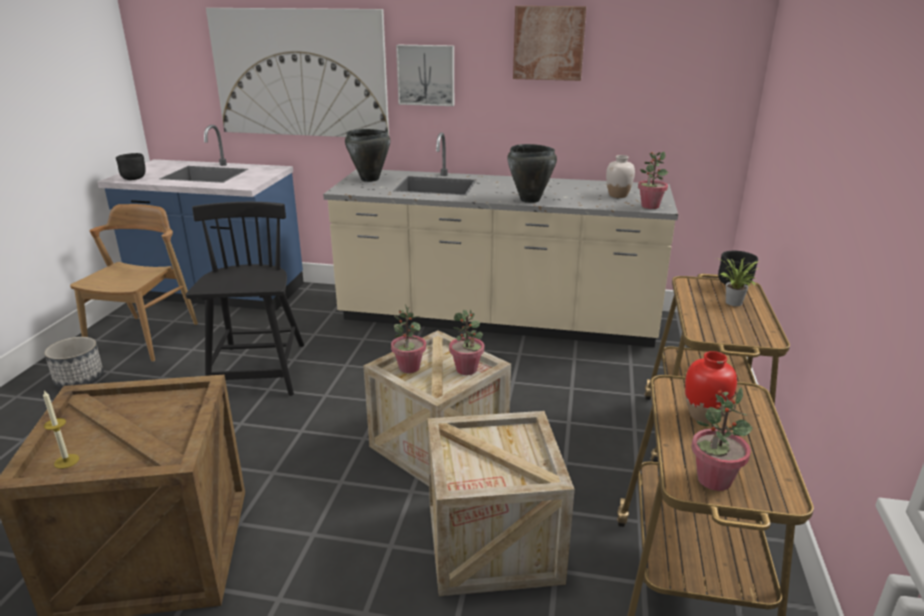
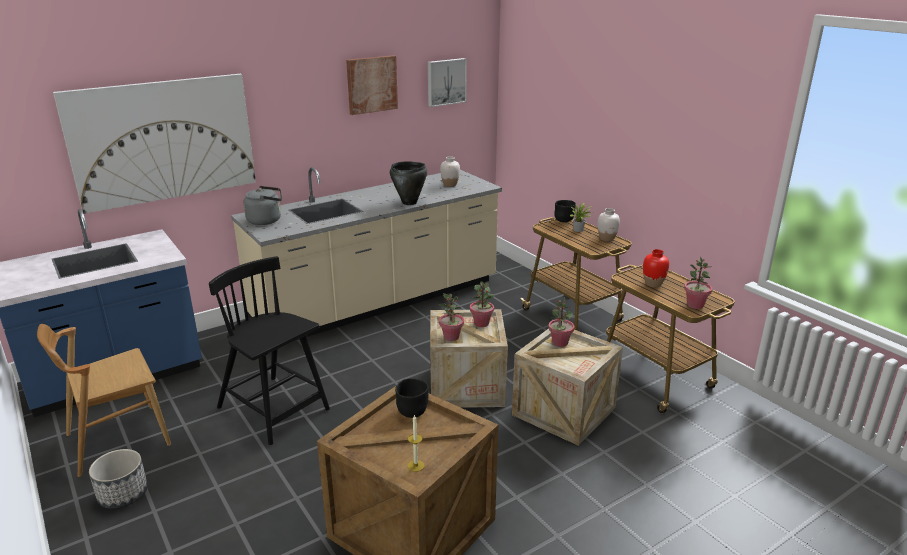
camera: 45 degrees left, 0 degrees up
brown chair [70,204,198,362] -> brown chair turned 90 degrees counterclockwise [37,324,171,477]
black bowl [116,153,145,180] -> black bowl moved to [395,378,429,418]
black cooking pot [345,129,391,182] -> grey kettle [243,186,282,225]
picture [396,45,454,106] -> picture moved to [428,58,467,107]
potted plant [638,151,668,209] -> potted plant moved to [548,297,574,347]
none -> white vase [597,208,620,241]

